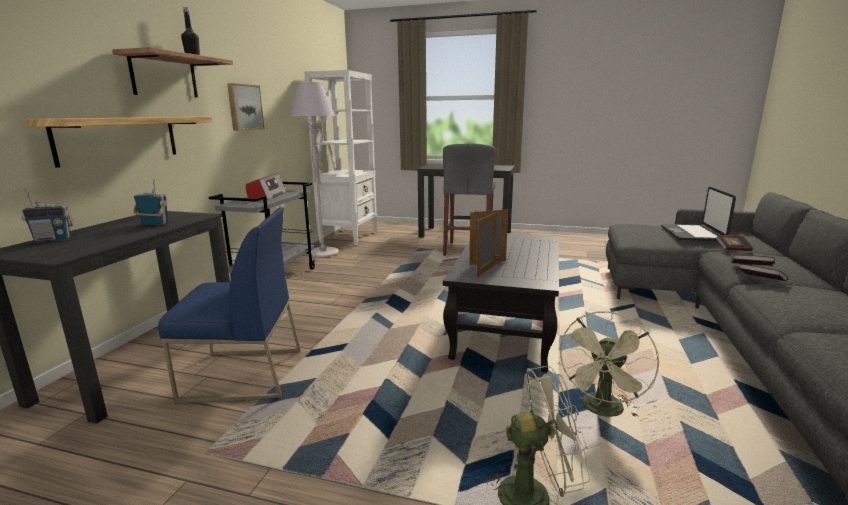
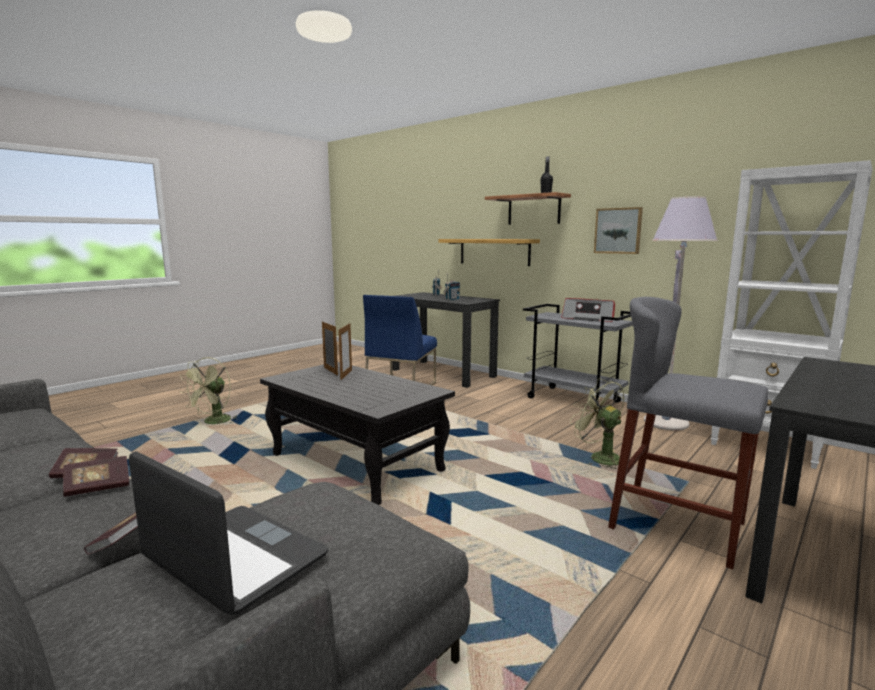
camera: 115 degrees right, 5 degrees down
green fan [558,311,659,418] -> green fan moved to [570,378,625,469]

